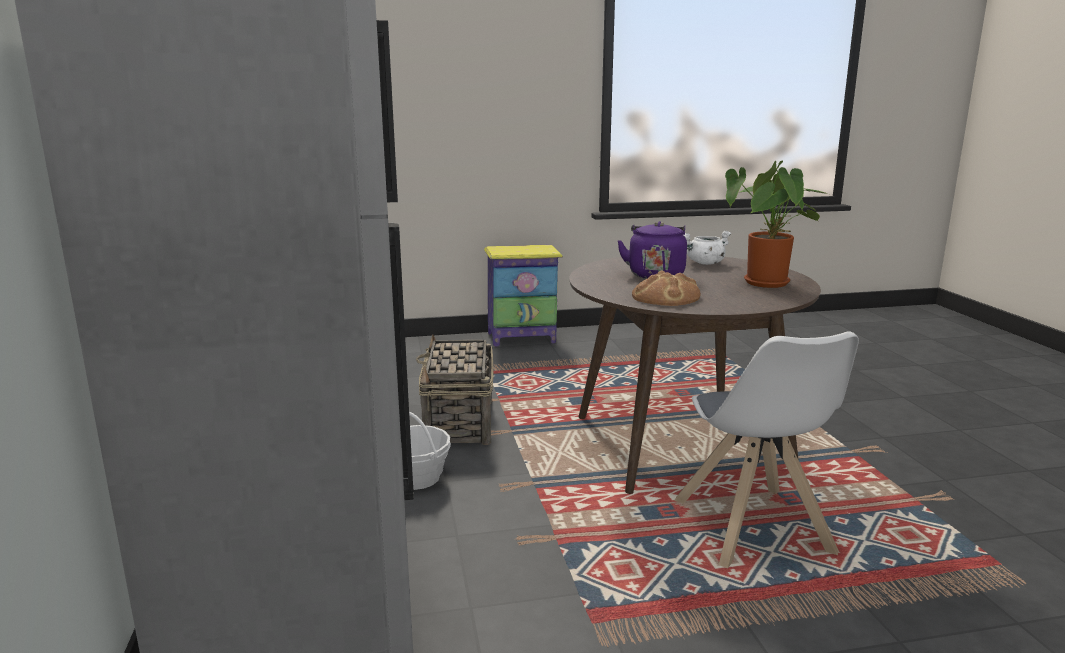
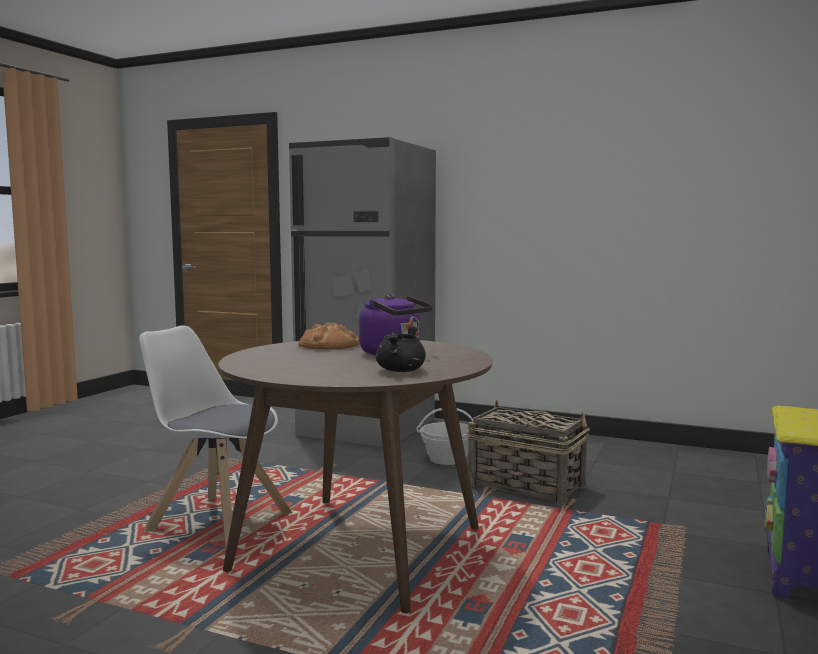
camera: 125 degrees right, 10 degrees down
white cooking pot [684,230,731,265] -> black cooking pot [376,326,426,372]
potted plant [725,161,827,288] -> none

